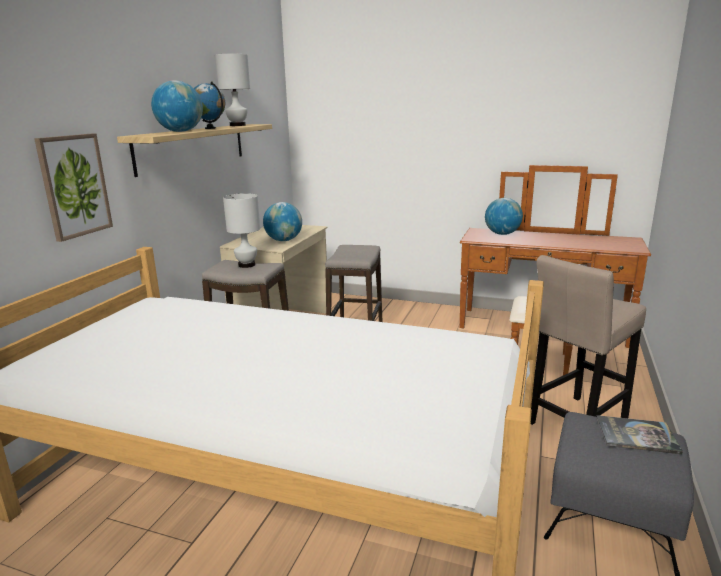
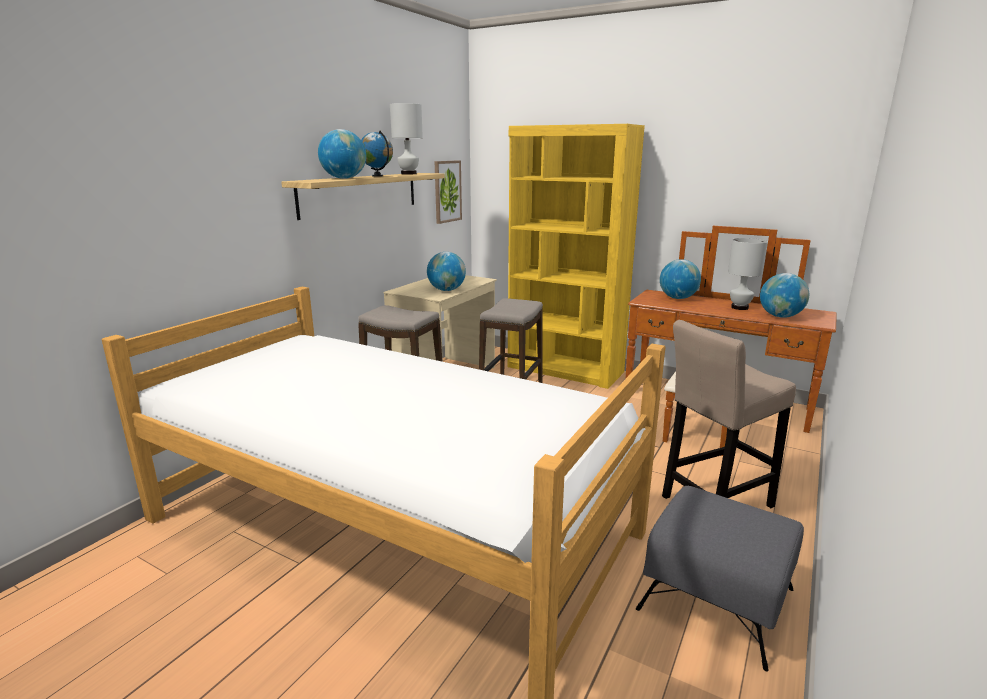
camera: 10 degrees right, 0 degrees up
picture [34,133,113,242] -> picture moved to [434,160,462,224]
white table lamp [223,193,260,268] -> white table lamp moved to [728,238,768,310]
book [596,415,683,454] -> none
none -> yellow bookcase [508,124,645,389]
none -> globe [760,273,809,318]

